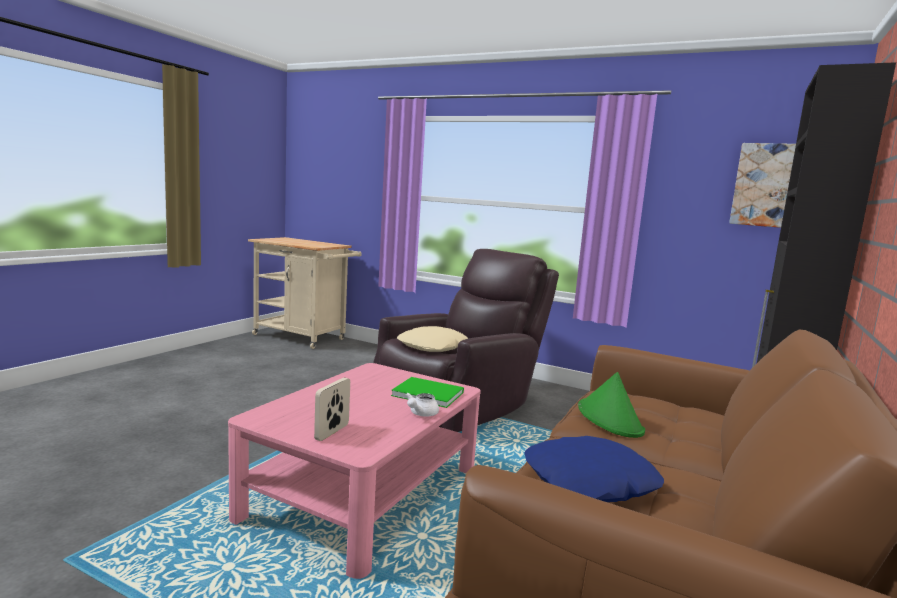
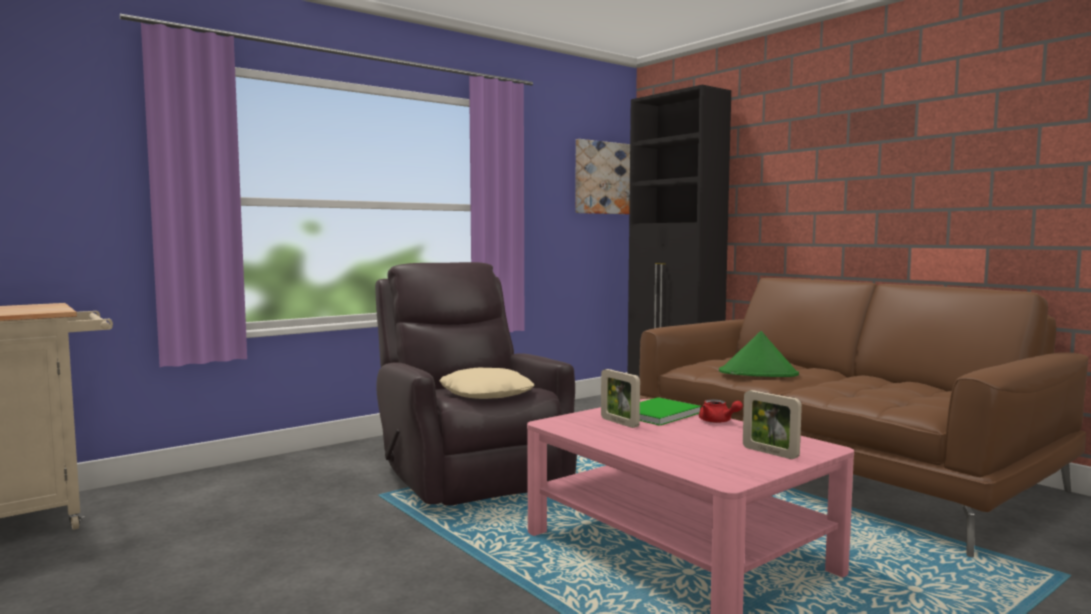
camera: 65 degrees left, 5 degrees down
white teapot [406,393,439,417] -> red teapot [699,399,743,423]
blue pillow [524,436,664,502] -> none
none -> picture frame [601,369,640,428]

